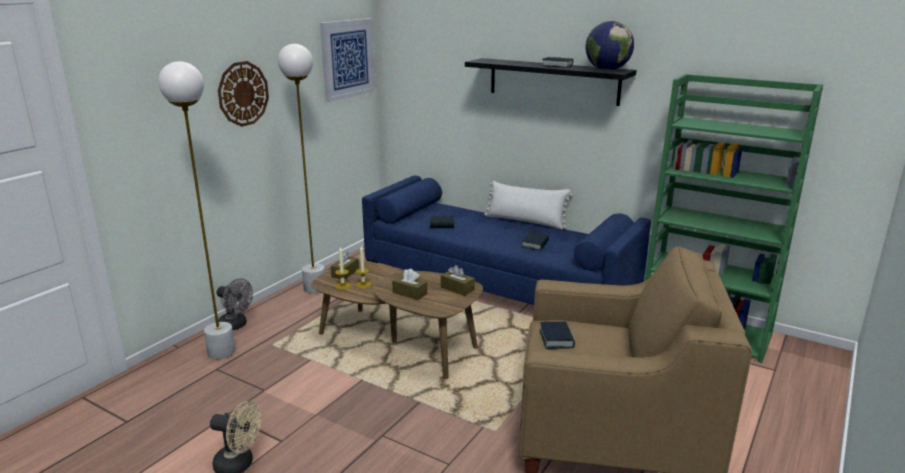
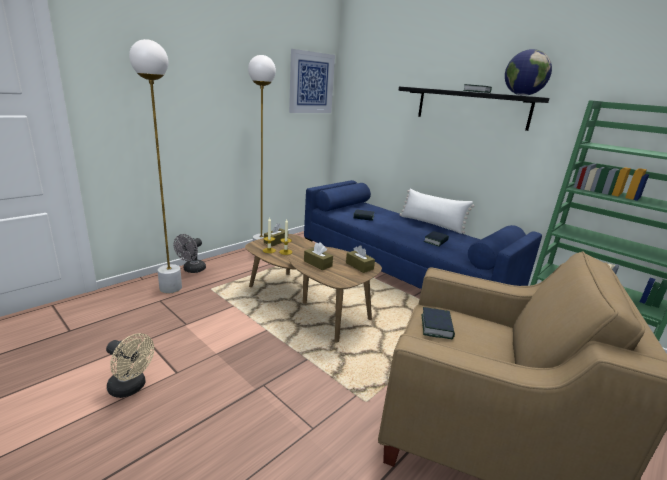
camera: 10 degrees right, 0 degrees up
grey fan [217,278,253,330] -> grey fan turned 75 degrees clockwise [174,234,206,273]
wall clock [218,61,269,127] -> none

